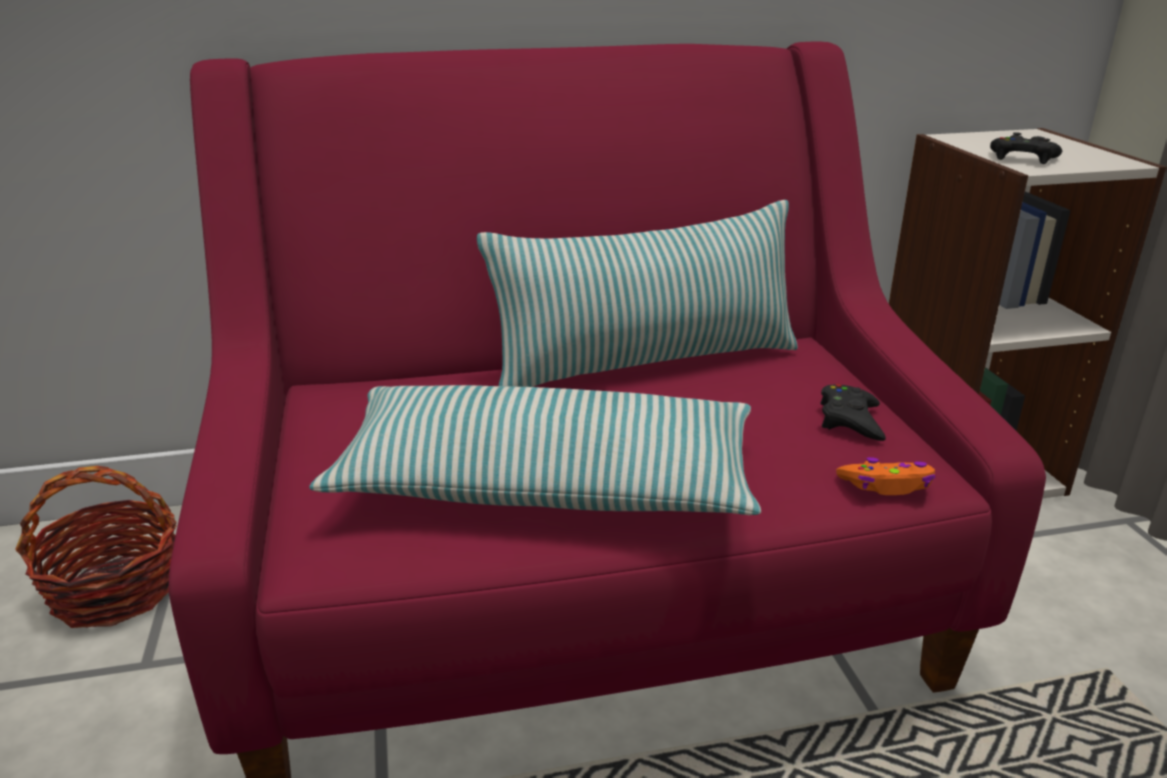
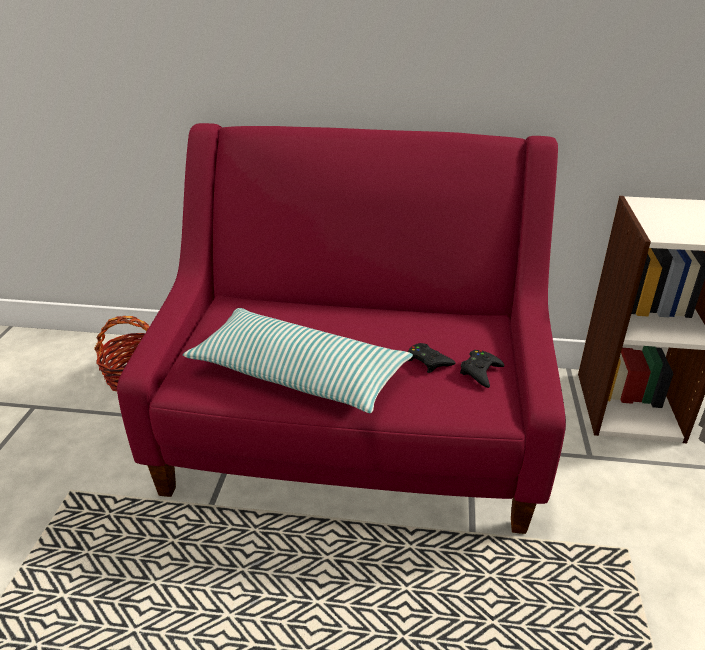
camera: 20 degrees right, 5 degrees up
pillow [477,200,798,387] -> none
orange game controller [836,457,935,495] -> none
black game controller [990,132,1062,164] -> black game controller moved to [408,343,456,373]

